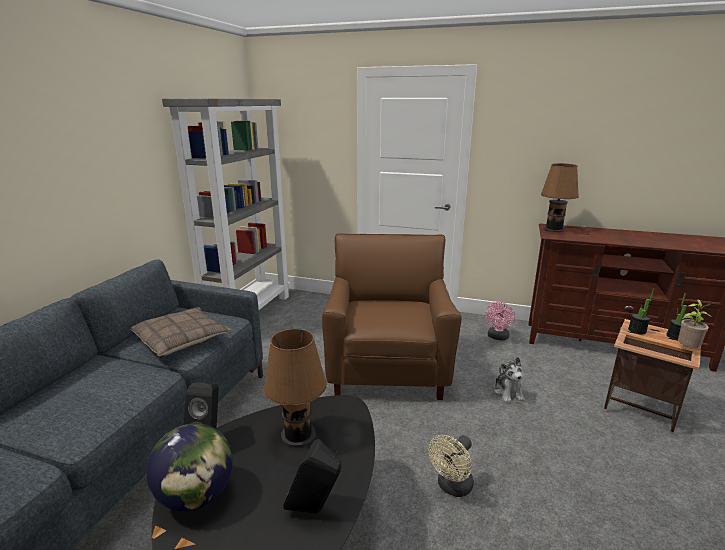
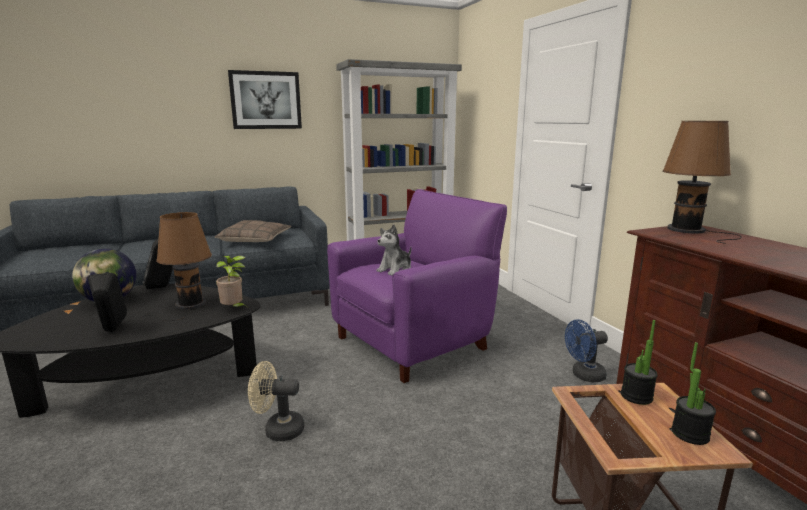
camera: 50 degrees right, 5 degrees down
brown armchair [322,233,462,400] -> purple armchair [327,189,507,383]
pink fan [485,302,515,340] -> blue fan [565,319,608,382]
plush toy [494,357,525,403] -> plush toy moved to [377,224,411,276]
potted plant [678,299,711,348] -> potted plant moved to [216,256,246,307]
none -> picture [228,70,302,129]

